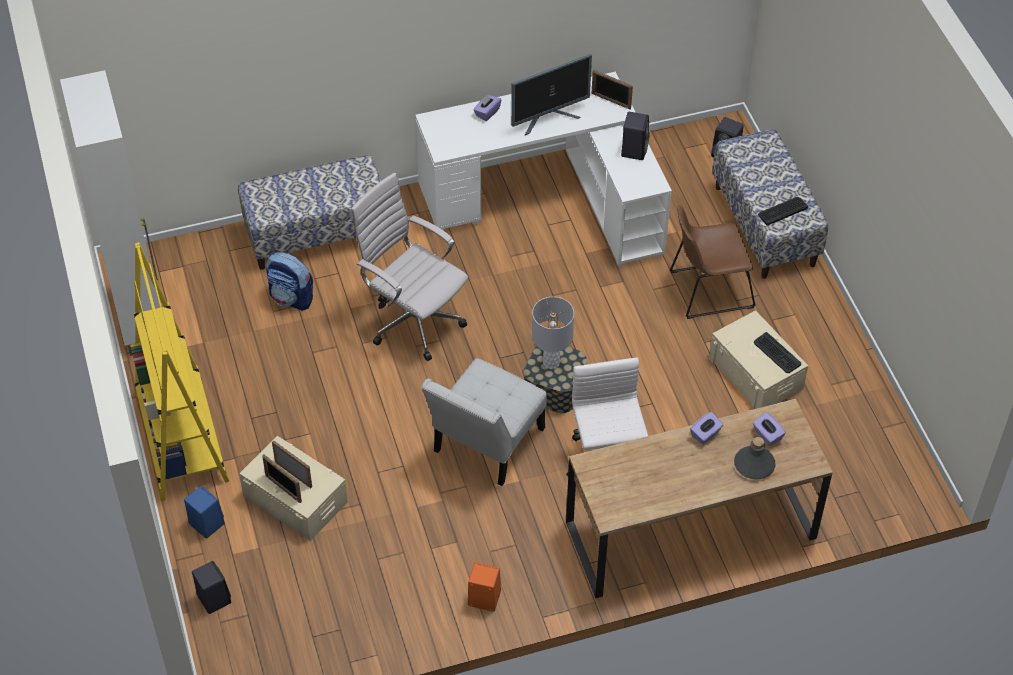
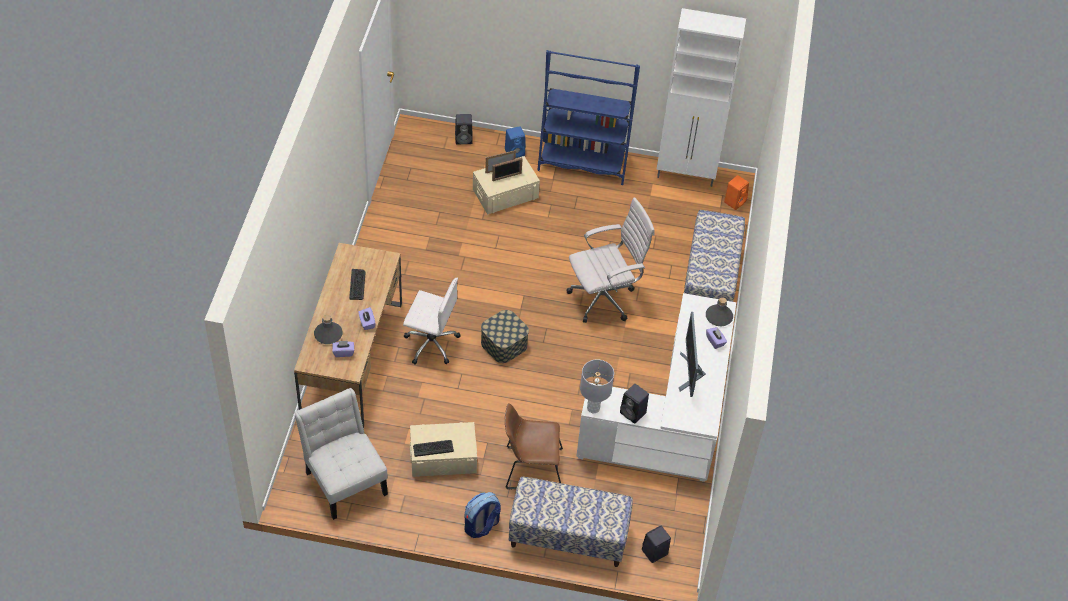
camera: 115 degrees right, 0 degrees up
yellow bookcase [130,242,229,501] -> blue bookcase [537,50,640,185]
backpack [266,252,313,311] -> backpack moved to [464,492,501,538]
white chair [421,358,547,486] -> white chair moved to [294,388,388,520]
orange speaker [468,562,501,611] -> orange speaker moved to [724,175,749,210]
grey table lamp [532,297,574,369] -> grey table lamp moved to [580,359,614,414]
picture frame [591,70,633,109] -> none
brown chair [670,205,756,319] -> brown chair turned 105 degrees counterclockwise [505,403,563,489]
keyboard [758,197,808,225] -> keyboard moved to [349,269,366,300]
none -> grey bottle [706,297,733,326]

